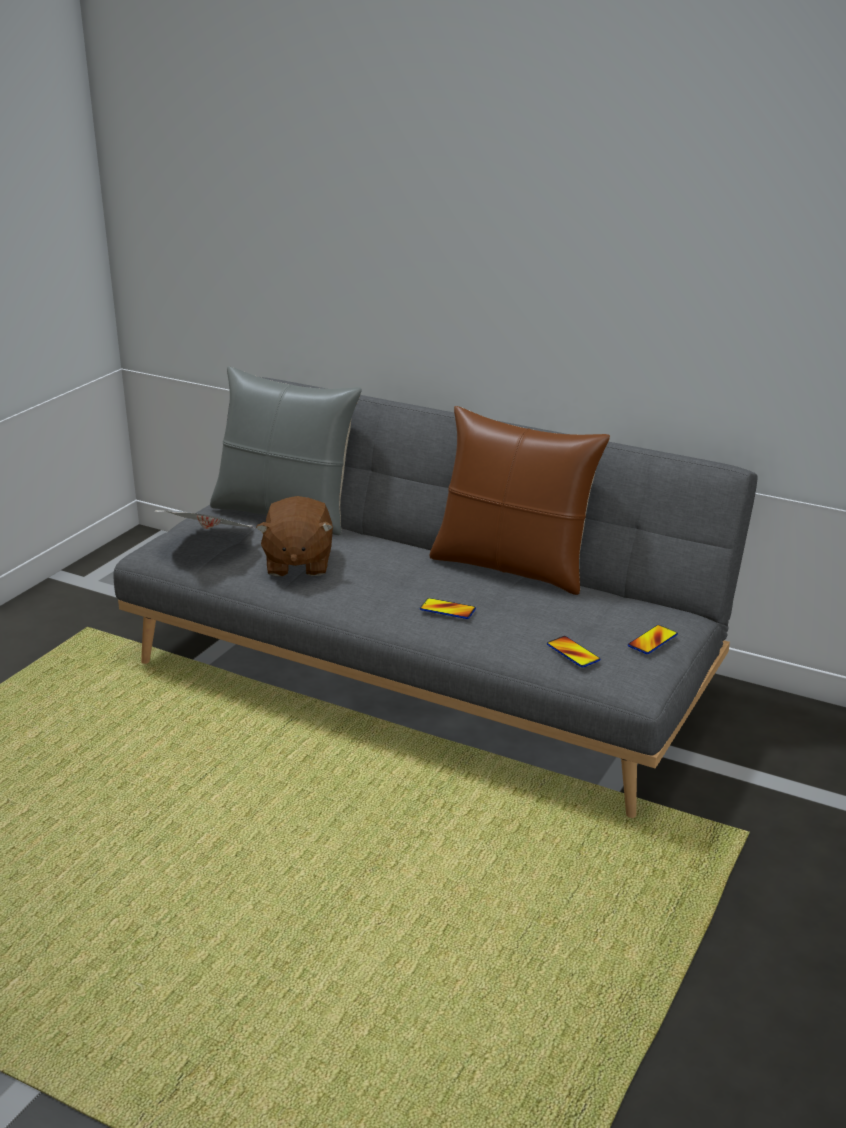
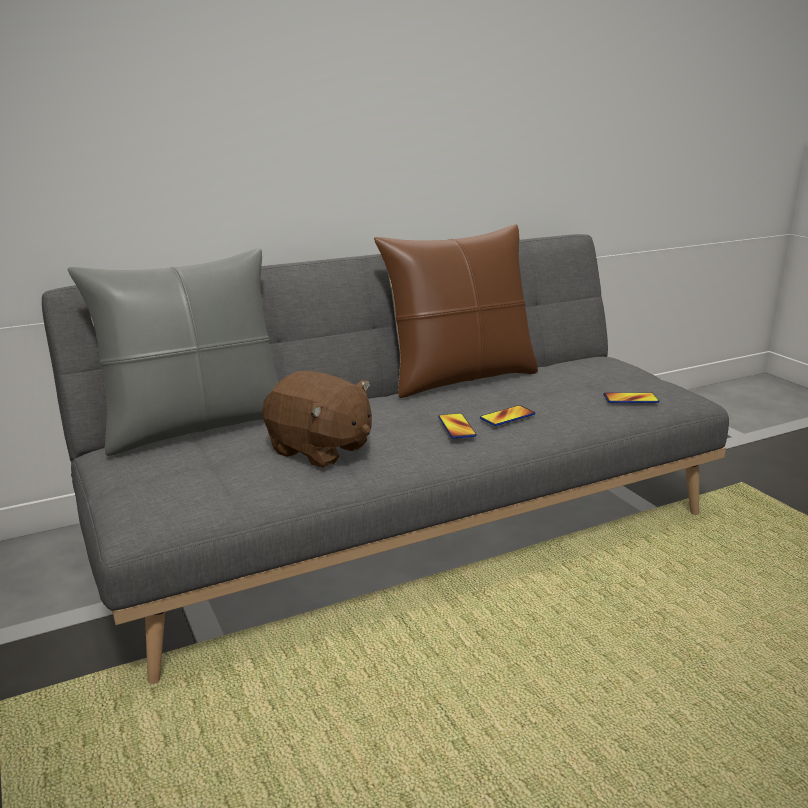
camera: 55 degrees left, 5 degrees down
newspaper [154,510,252,529] -> none
phone [628,625,678,654] -> phone moved to [438,413,477,439]

